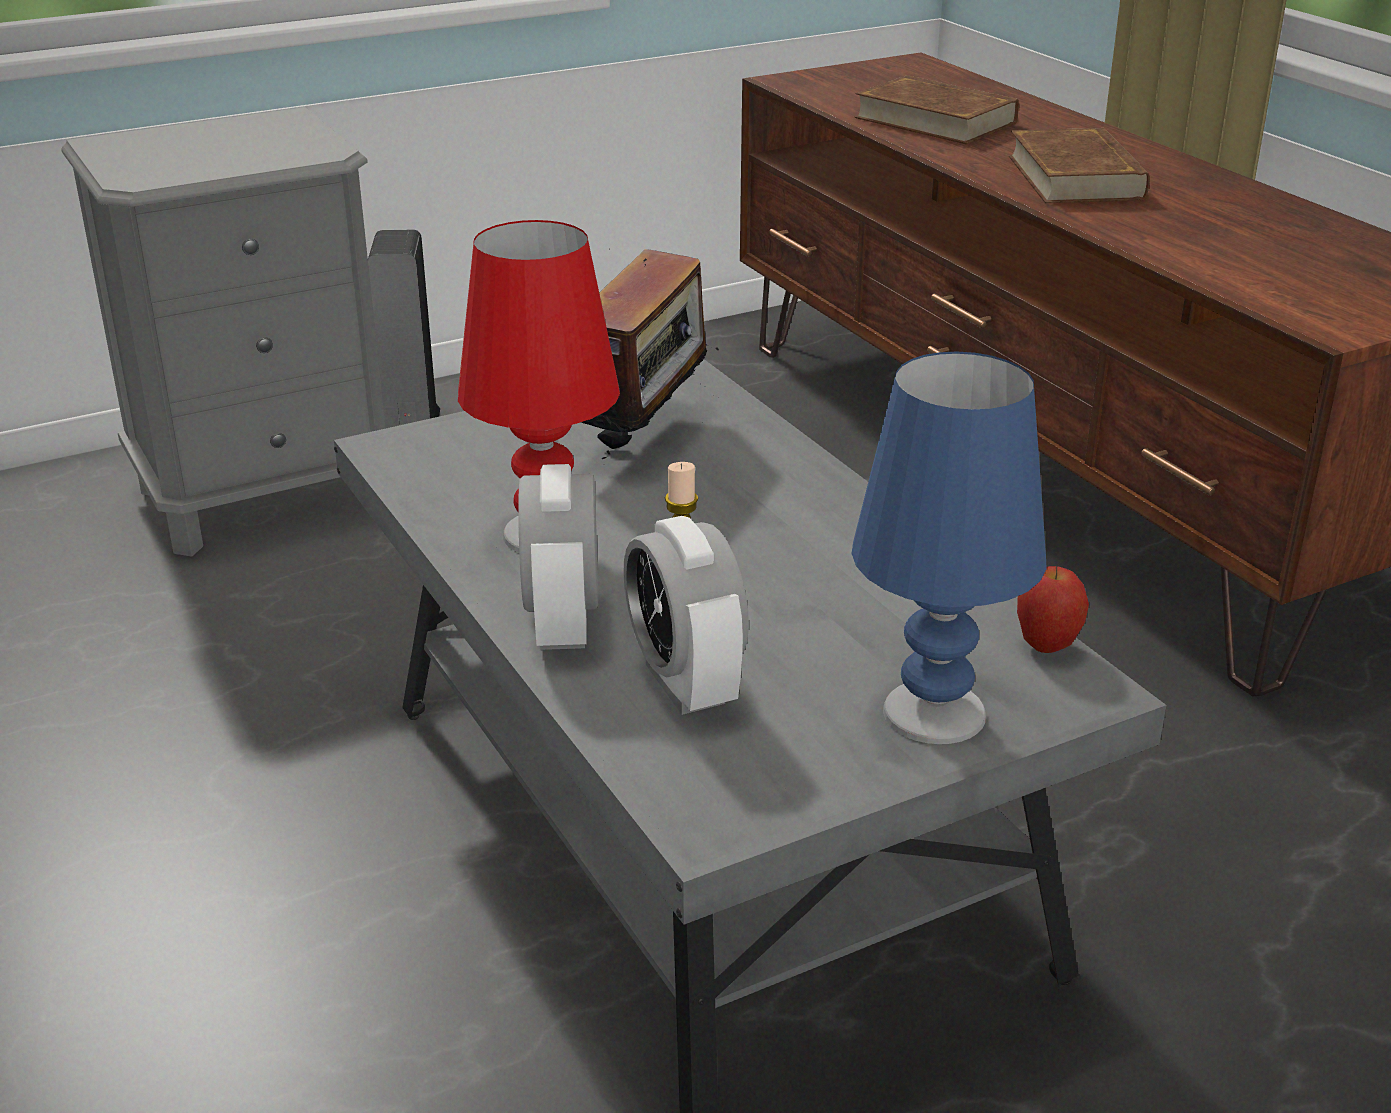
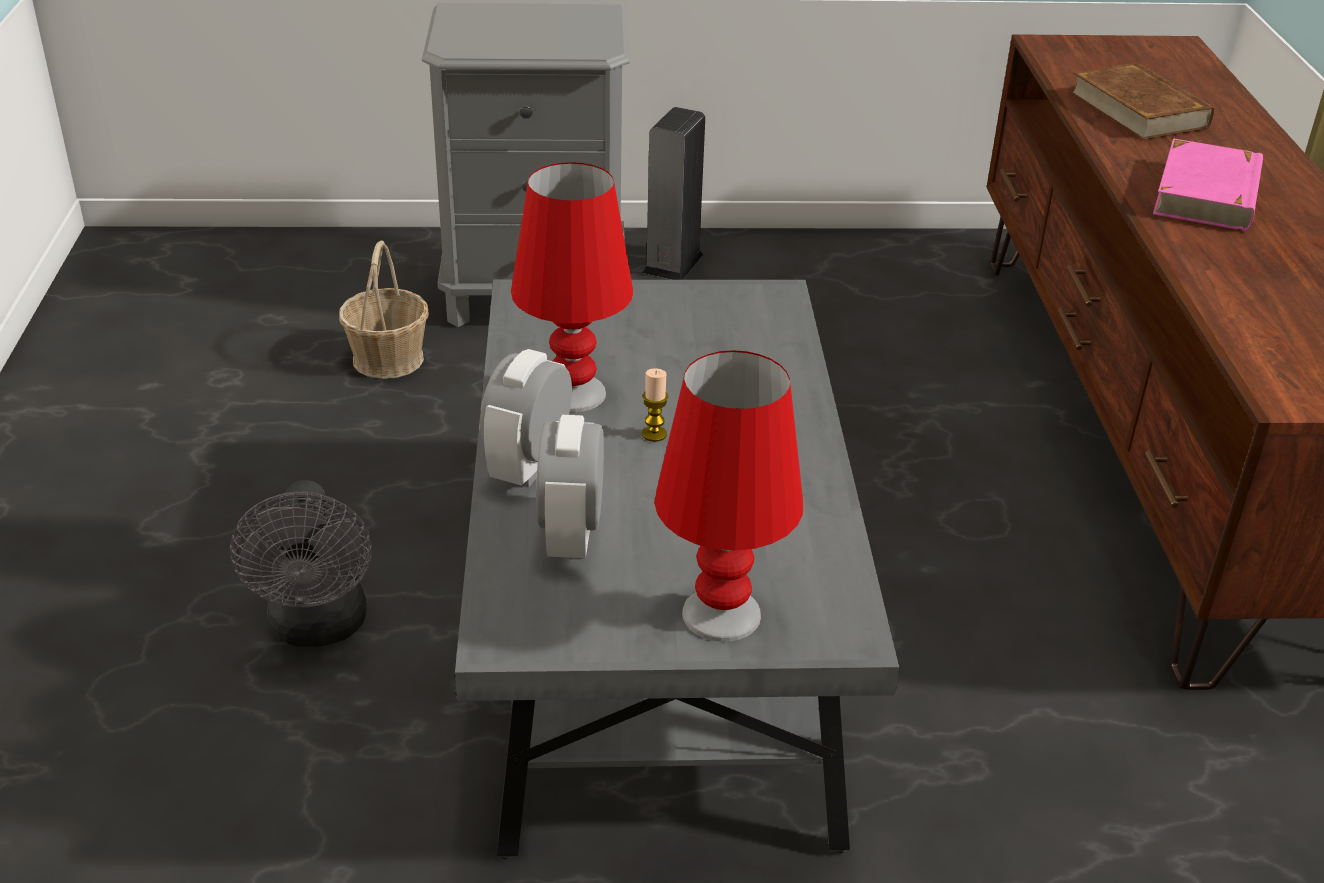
camera: 25 degrees right, 5 degrees up
radio [581,249,719,465] -> none
blue table lamp [851,352,1047,744] -> red table lamp [654,350,803,642]
brown book [1009,128,1150,203] -> pink book [1153,139,1263,231]
apple [1017,566,1089,653] -> none
none -> grey fan [230,480,372,647]
none -> basket [339,240,429,379]

